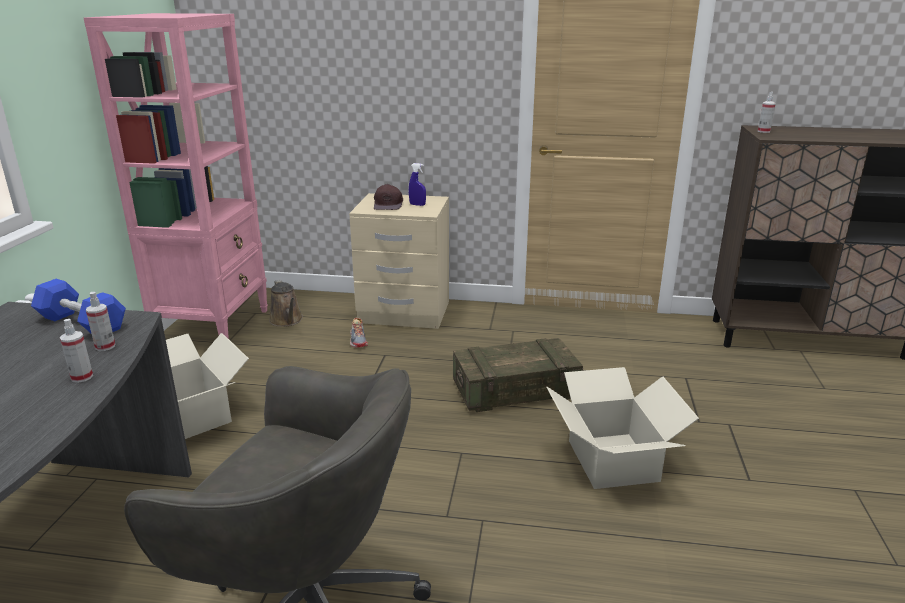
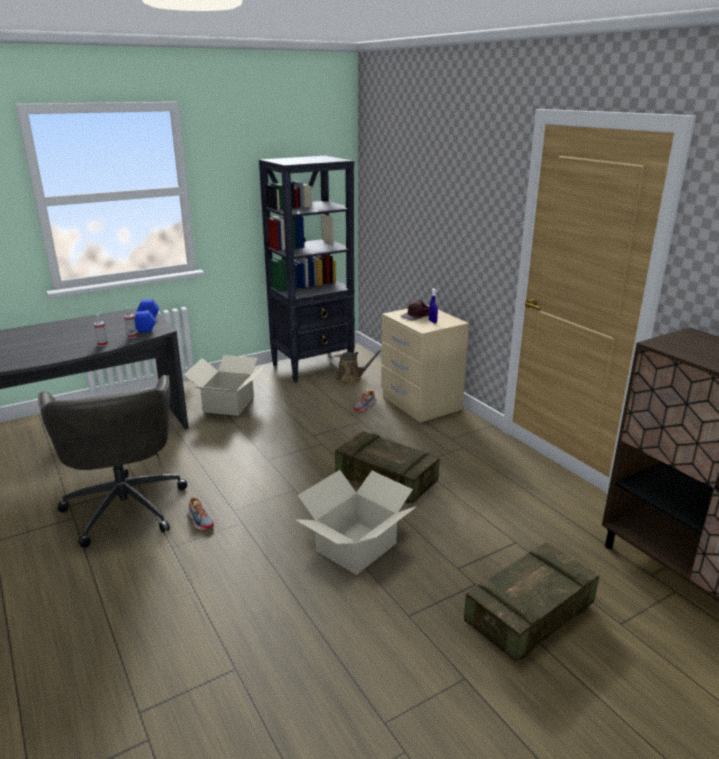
camera: 50 degrees right, 0 degrees up
pink bookcase [84,13,268,339] -> black bookcase [259,156,355,382]
brown watering can [269,280,303,327] -> brown watering can turned 120 degrees counterclockwise [330,349,382,384]
spray bottle [758,92,776,133] -> none
none -> shoe [187,497,214,530]
none -> crate [464,542,599,662]

